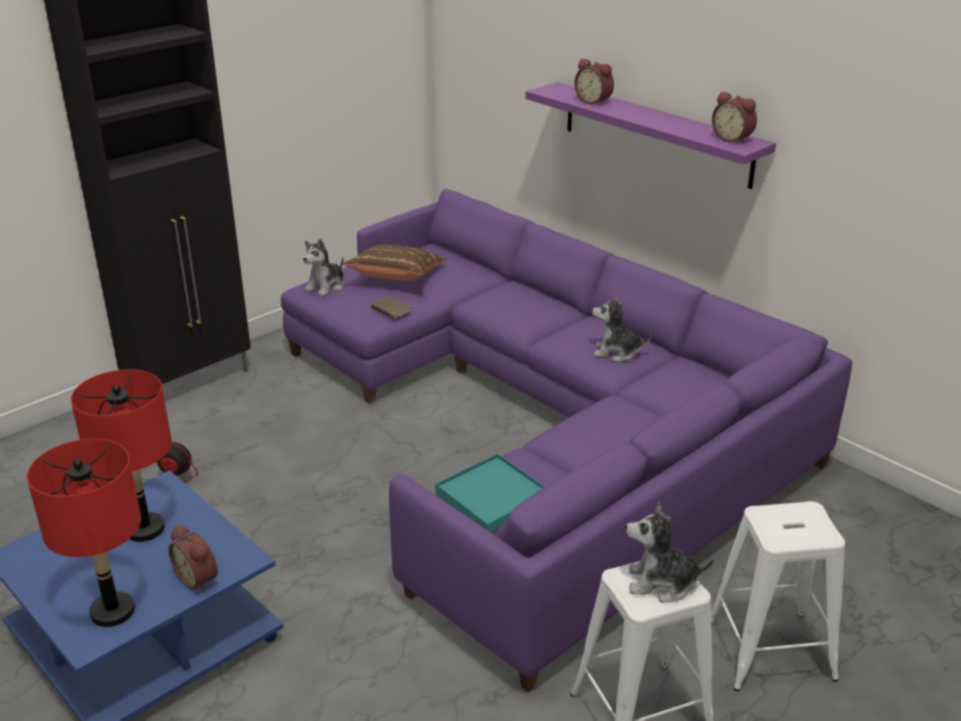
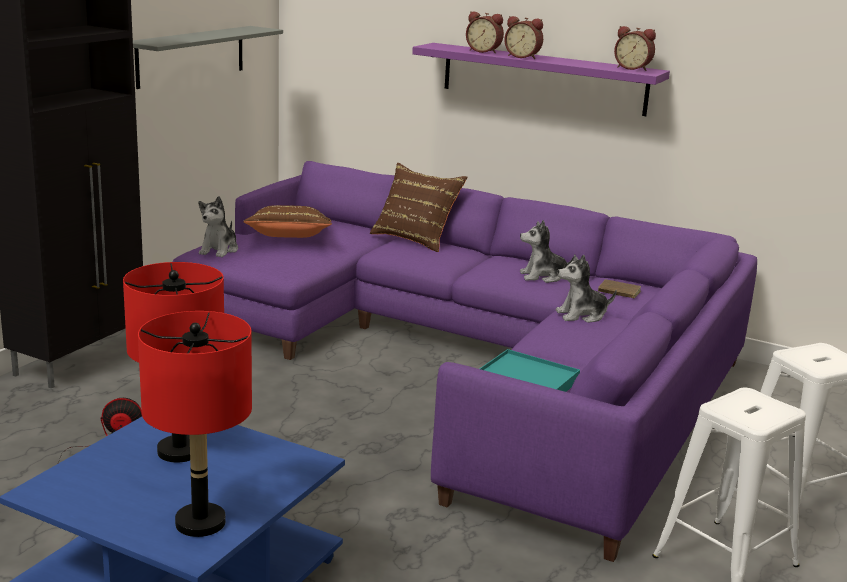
camera: 20 degrees left, 10 degrees down
alarm clock [168,525,218,592] -> alarm clock moved to [504,16,543,59]
brown book [371,296,412,319] -> brown book moved to [598,280,641,298]
plush toy [626,501,714,603] -> plush toy moved to [555,255,617,322]
none -> grey shelf [133,26,283,89]
none -> brown pillow [370,163,468,252]

